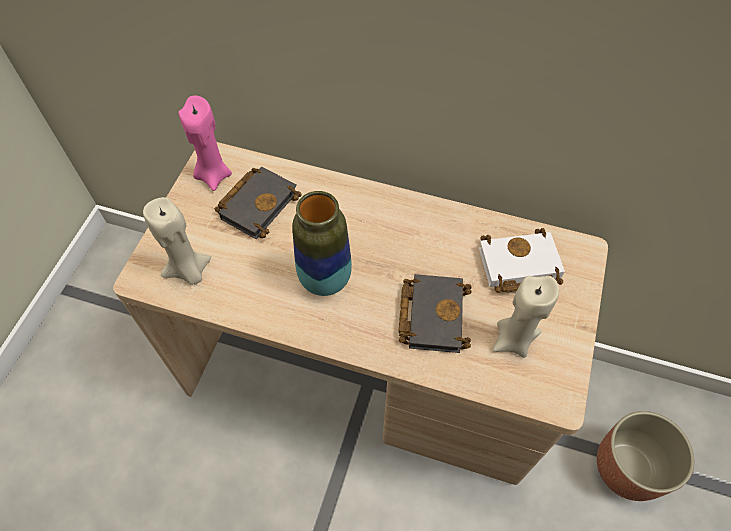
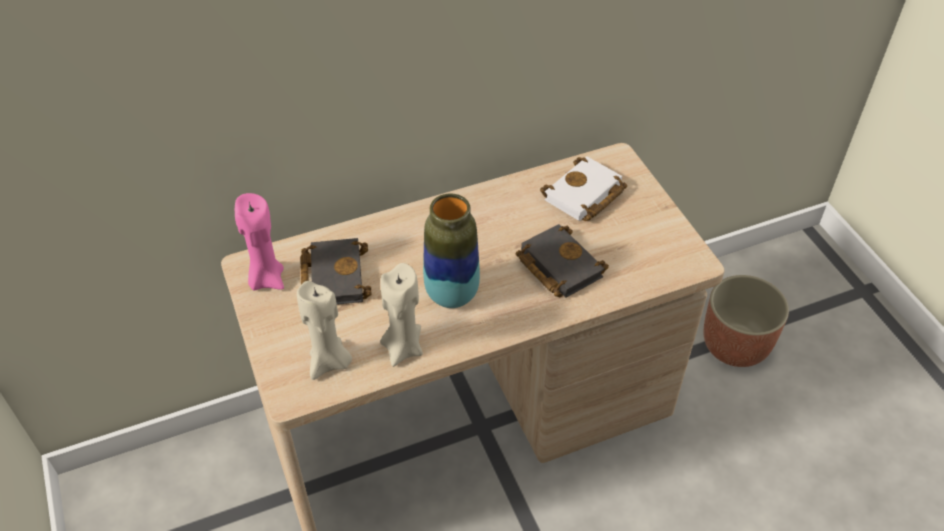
camera: 40 degrees left, 10 degrees down
beige candle [493,276,559,358] -> beige candle moved to [380,263,423,367]

